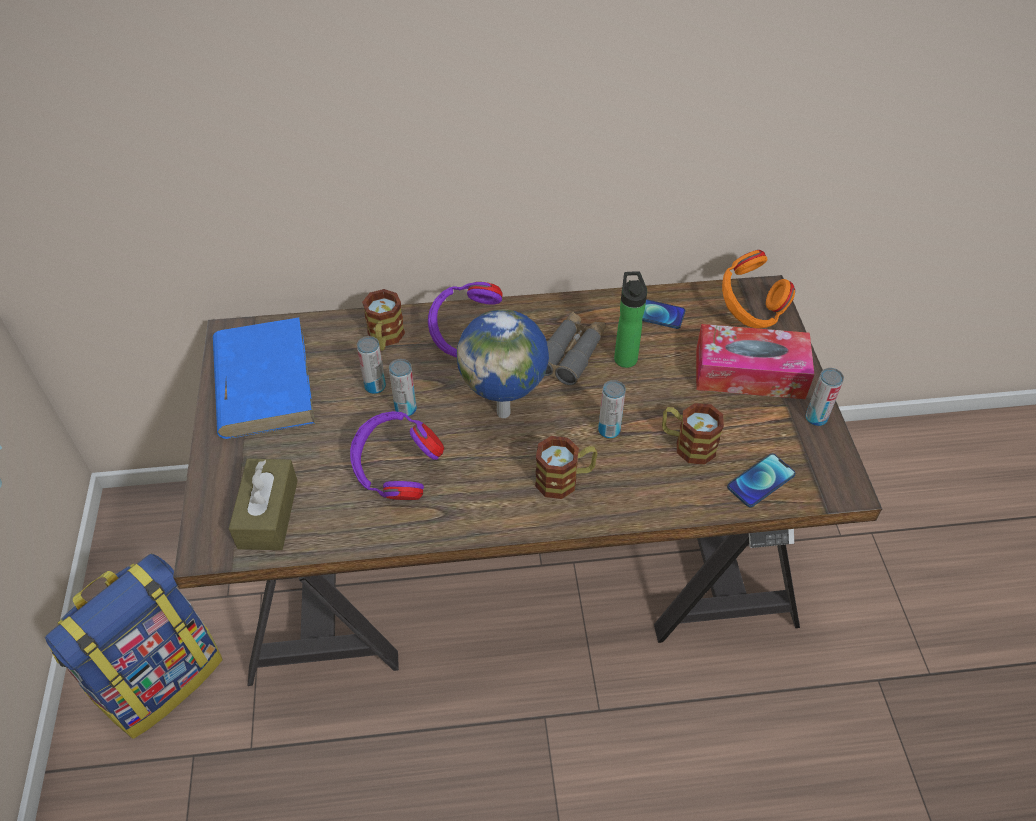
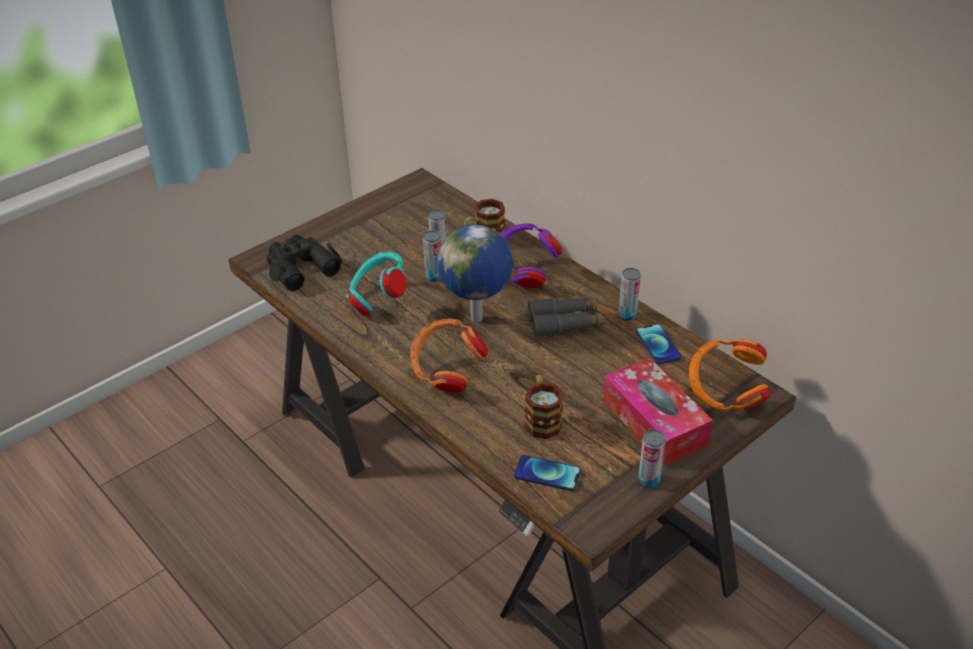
camera: 55 degrees right, 10 degrees down
backpack [45,554,222,739] -> none
blue book [213,317,315,439] -> none
brown tissue box [229,459,298,550] -> black binoculars [267,235,342,291]
purple headphones [350,411,444,500] -> turquoise headphones [346,252,406,316]
mug [535,436,597,499] -> orange headphones [410,319,488,393]
can [598,380,626,439] -> can moved to [618,268,641,321]
bottle [614,271,647,368] -> none

